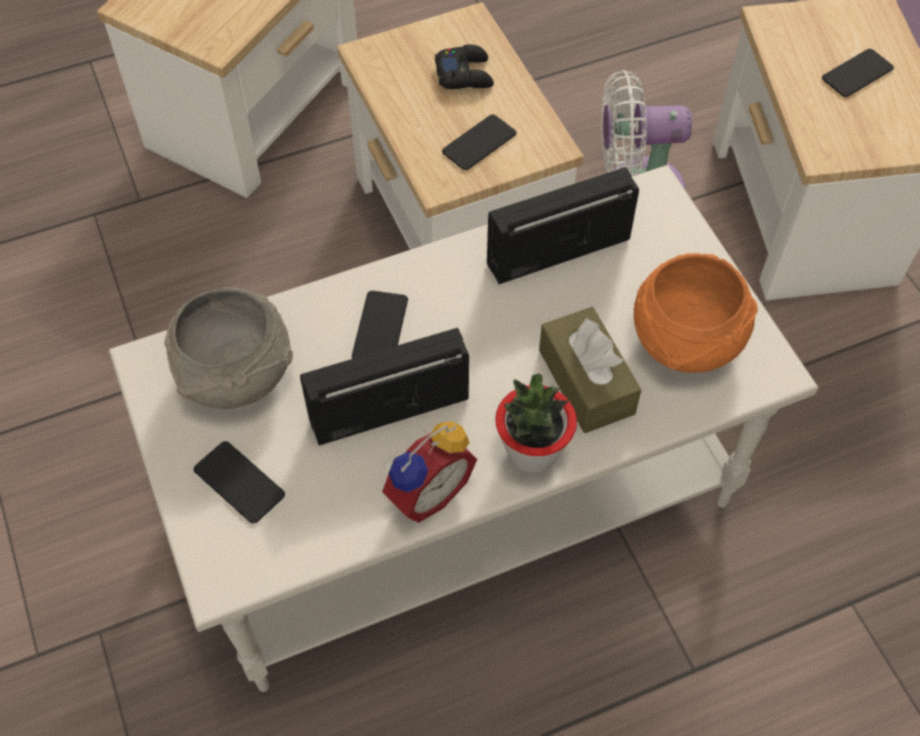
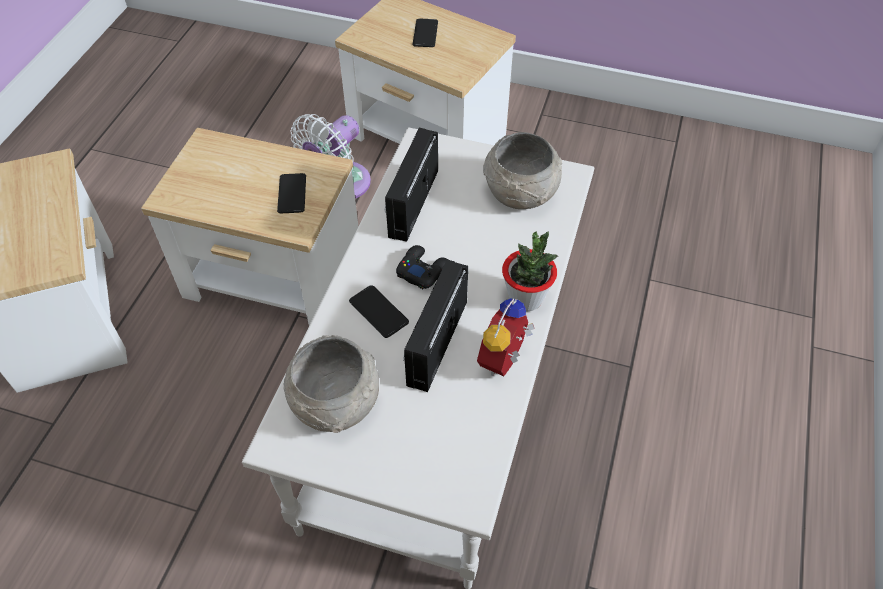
camera: 50 degrees left, 5 degrees down
phone [194,441,285,524] -> none
alarm clock [382,421,477,523] -> alarm clock turned 150 degrees counterclockwise [477,298,535,376]
black game controller [435,44,494,89] -> black game controller moved to [396,245,447,289]
brown tissue box [539,307,641,433] -> none
orange bowl [634,253,758,373] -> grey bowl [483,132,562,209]

